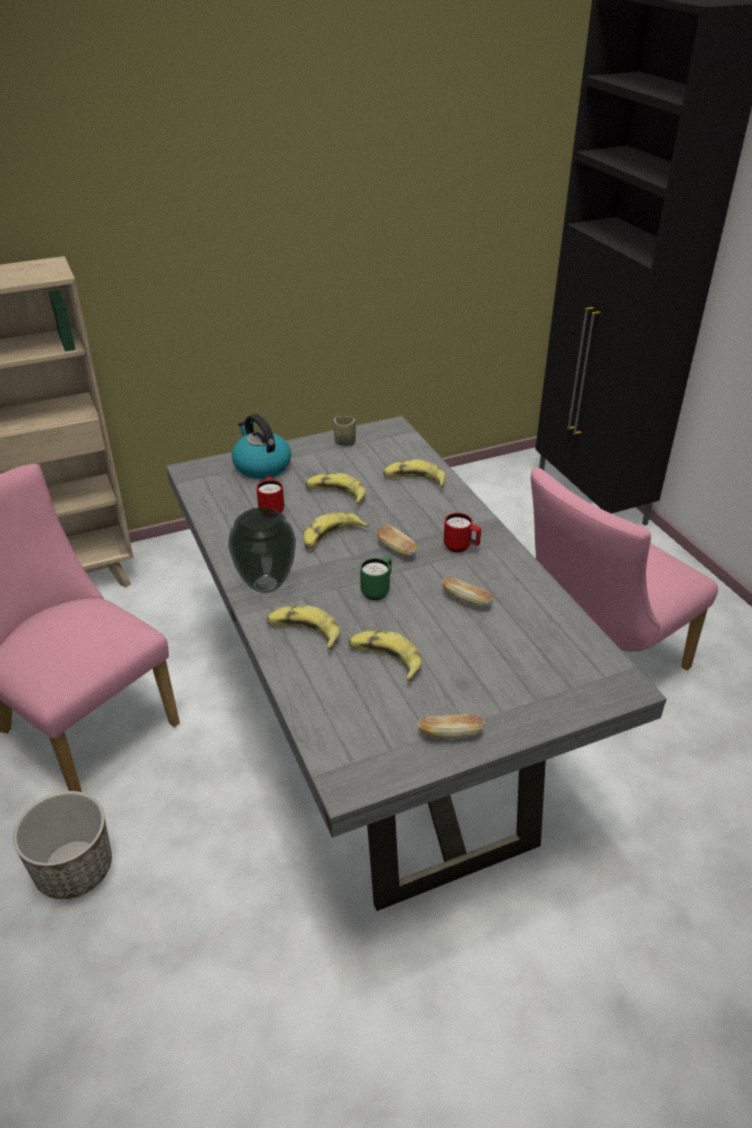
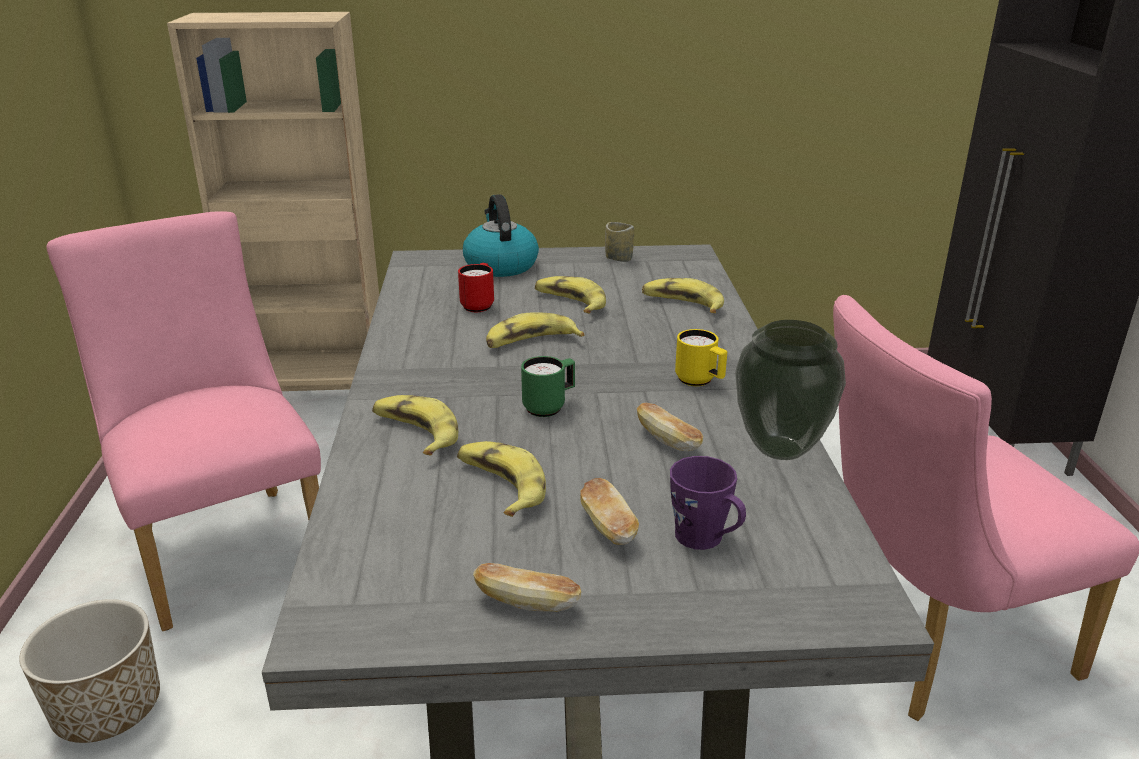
camera: 20 degrees right, 10 degrees down
vase [228,507,296,593] -> vase moved to [735,320,846,460]
bread [377,525,417,557] -> bread moved to [580,478,639,545]
red mug [444,513,481,552] -> yellow mug [675,329,727,386]
none -> purple mug [670,456,746,550]

